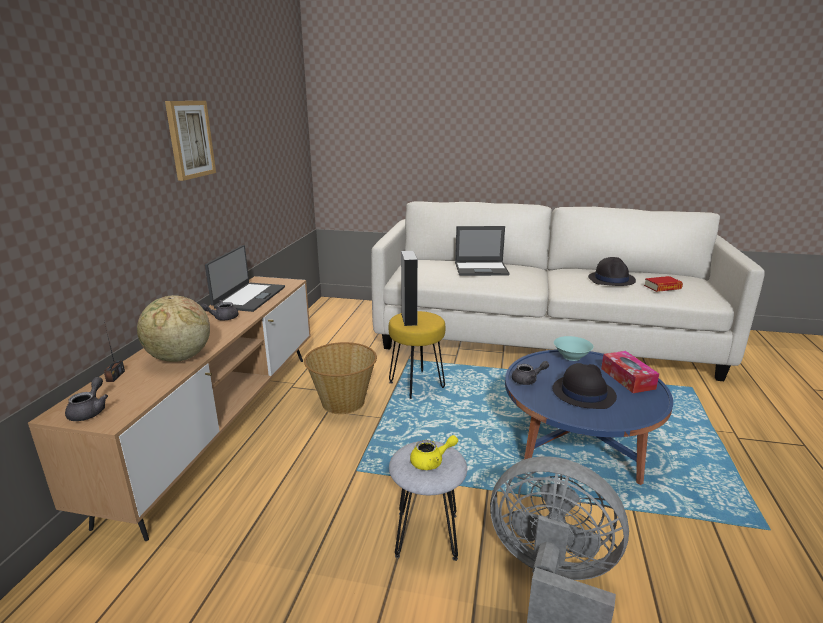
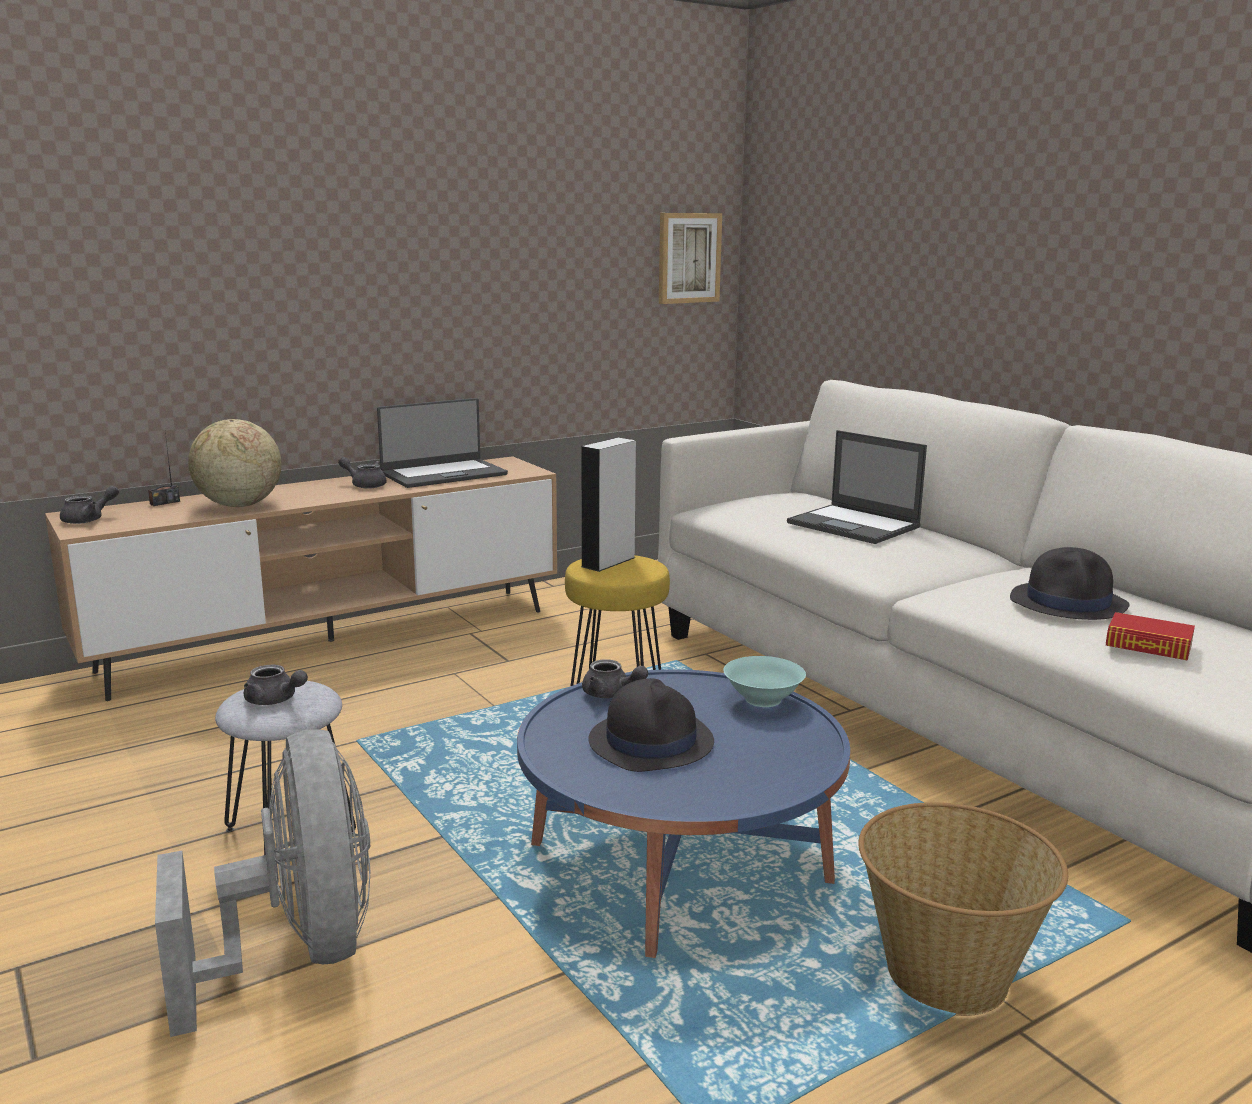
camera: 45 degrees right, 5 degrees down
picture [165,101,216,181] -> picture moved to [659,213,722,304]
basket [304,342,377,414] -> basket moved to [858,802,1068,1016]
yellow teapot [410,435,458,470] -> grey teapot [244,665,308,705]
tissue box [601,351,659,393] -> none

